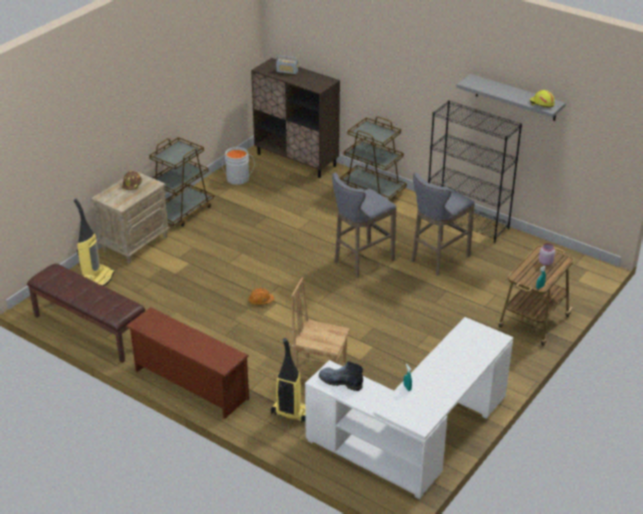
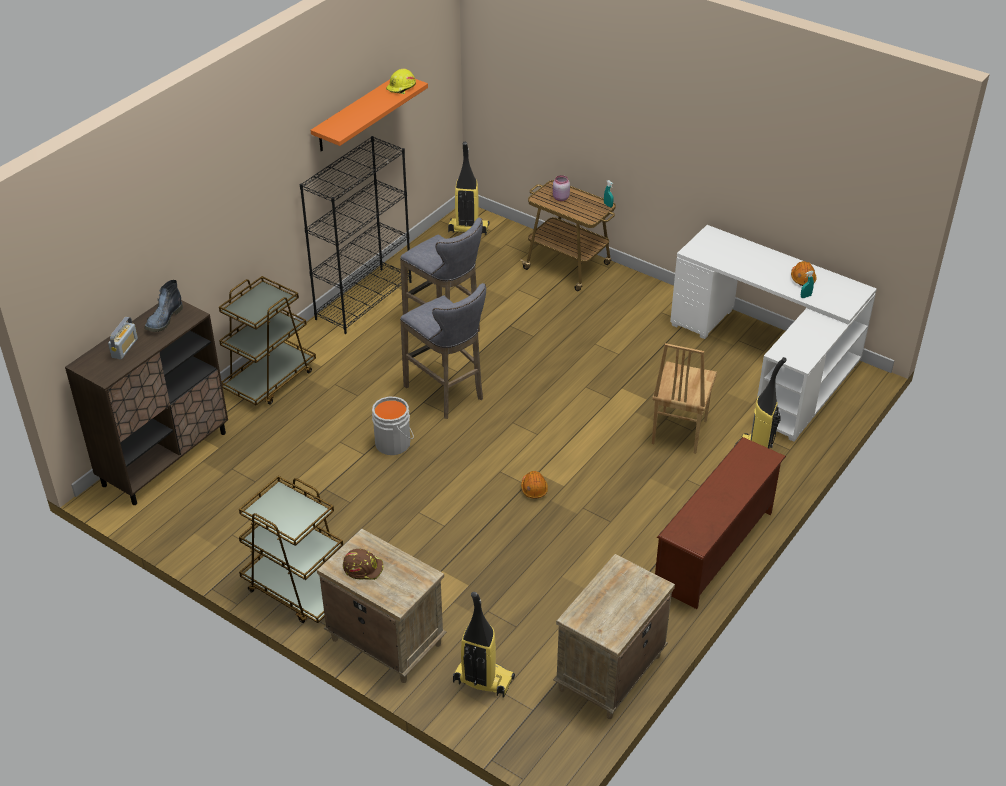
camera: 90 degrees left, 5 degrees up
brown bench [27,263,145,363] -> beige nightstand [553,554,675,719]
grey bucket [222,147,255,185] -> grey bucket moved to [372,396,414,455]
boot [319,361,363,391] -> boot moved to [145,280,183,332]
grey shelf [456,74,566,121] -> orange shelf [311,79,428,152]
none -> vacuum cleaner [448,142,489,235]
none -> orange hard hat [791,261,817,286]

